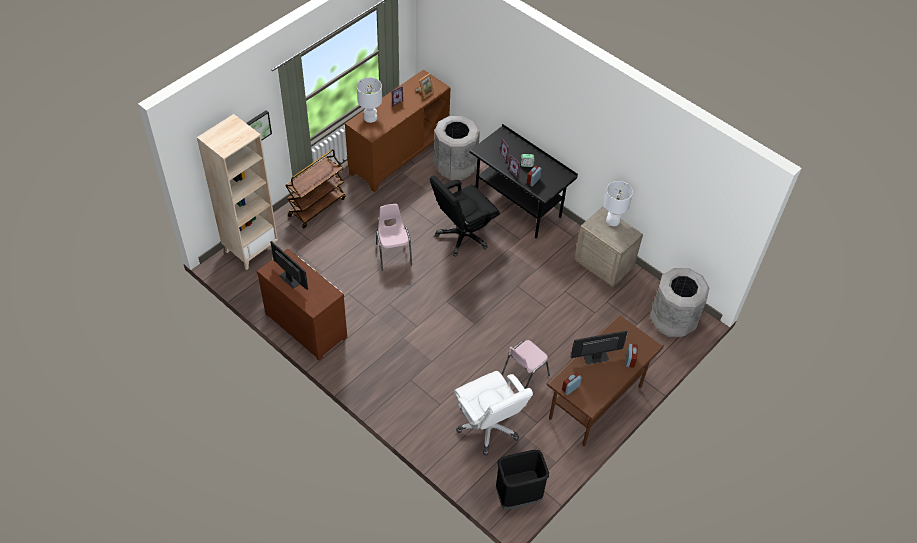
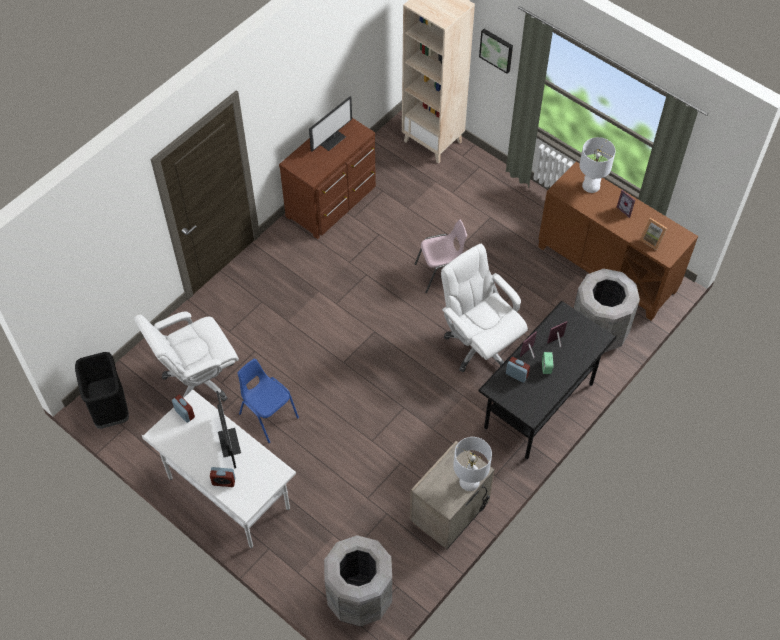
camera: 90 degrees right, 5 degrees up
brown cart [285,149,346,228] -> none
black office chair [430,176,500,257] -> white office chair [441,244,528,372]
pink chair [501,340,550,389] -> blue chair [237,359,299,443]
brown desk [547,315,664,447] -> white desk [141,390,296,548]

